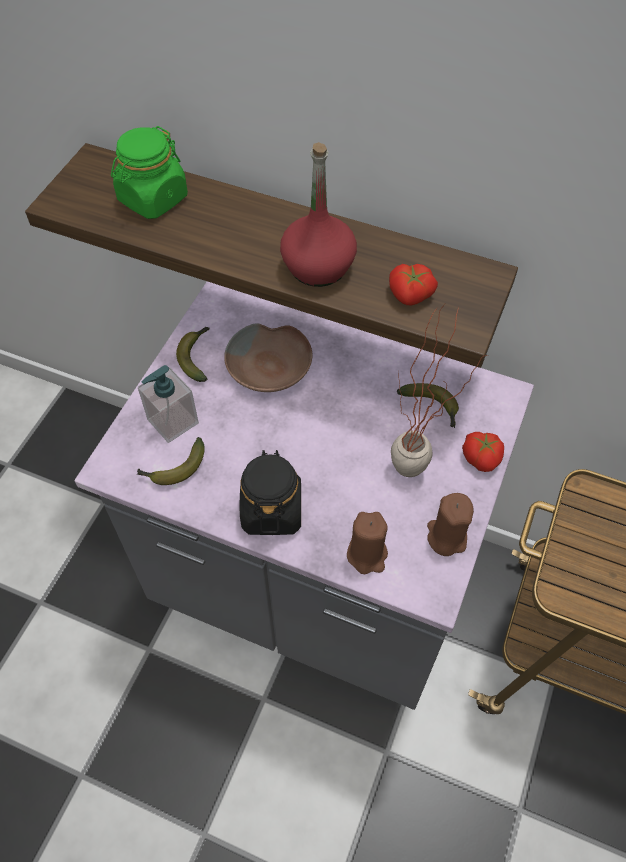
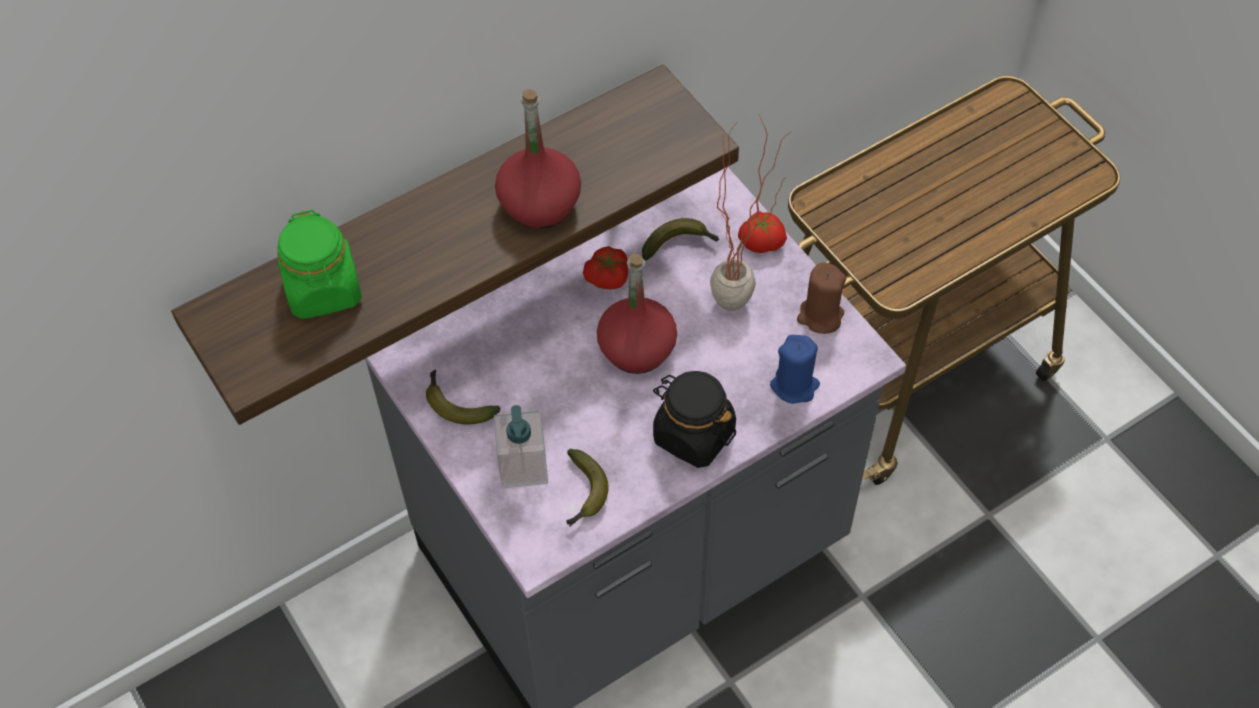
camera: 55 degrees left, 0 degrees up
brown bowl [224,323,312,392] -> none
brown candle [347,512,388,574] -> blue candle [770,335,820,404]
tomato [389,264,438,305] -> tomato moved to [583,246,628,289]
none -> red bottle [597,254,677,374]

